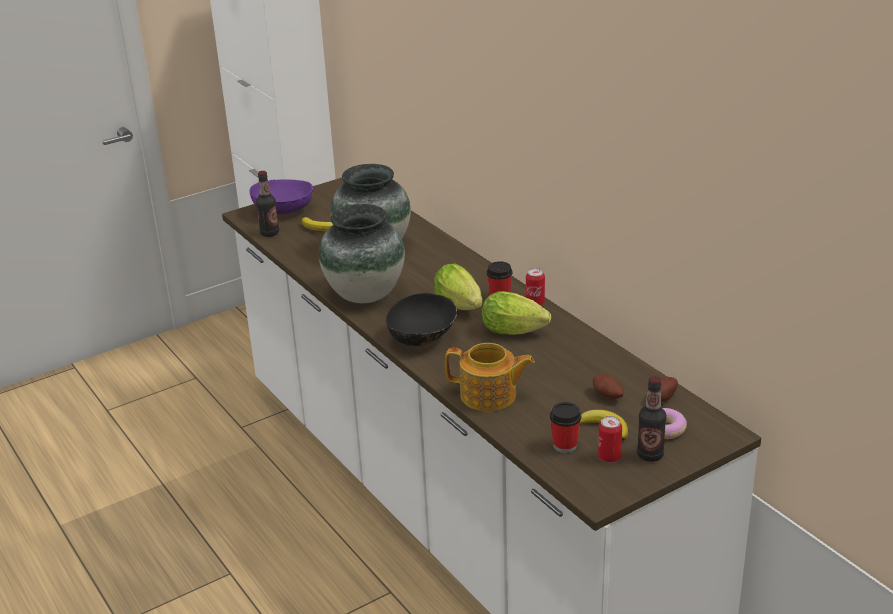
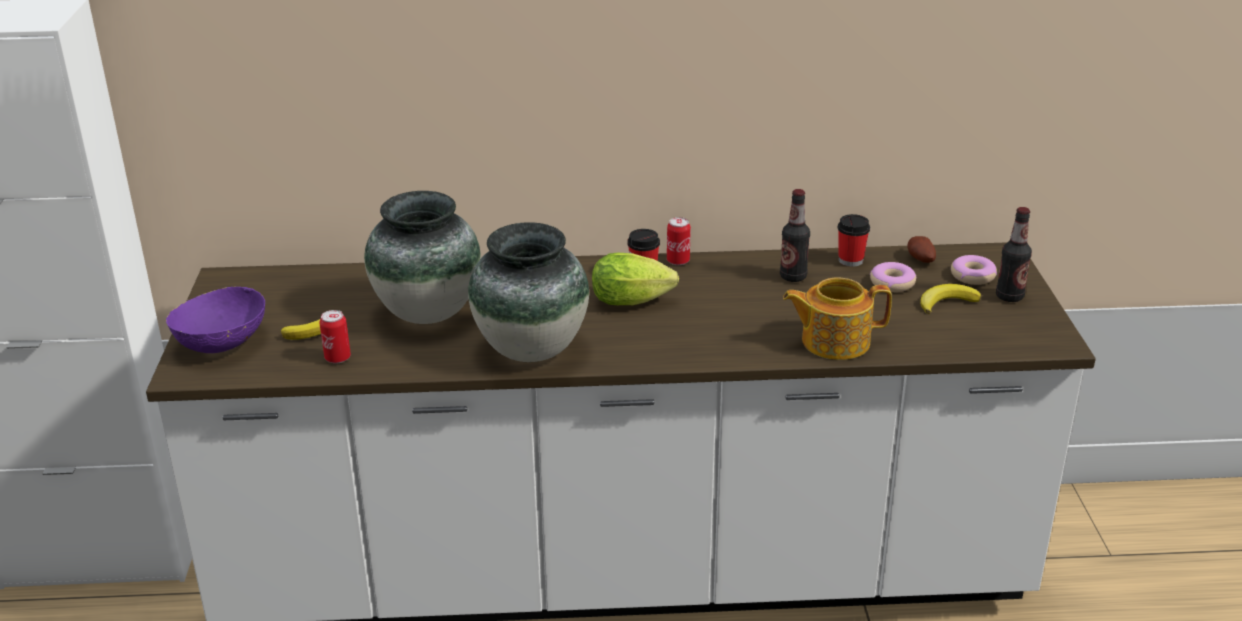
camera: 60 degrees left, 0 degrees up
bottle [256,171,279,237] -> bottle moved to [780,189,810,282]
black bowl [386,293,457,346] -> none
teapot [445,343,535,412] -> teapot turned 135 degrees counterclockwise [783,277,892,360]
lettuce [482,291,551,335] -> none
cup [550,402,581,453] -> cup moved to [838,214,870,267]
potato [593,374,624,399] -> donut [870,262,916,292]
can [598,416,622,463] -> can moved to [319,310,351,364]

